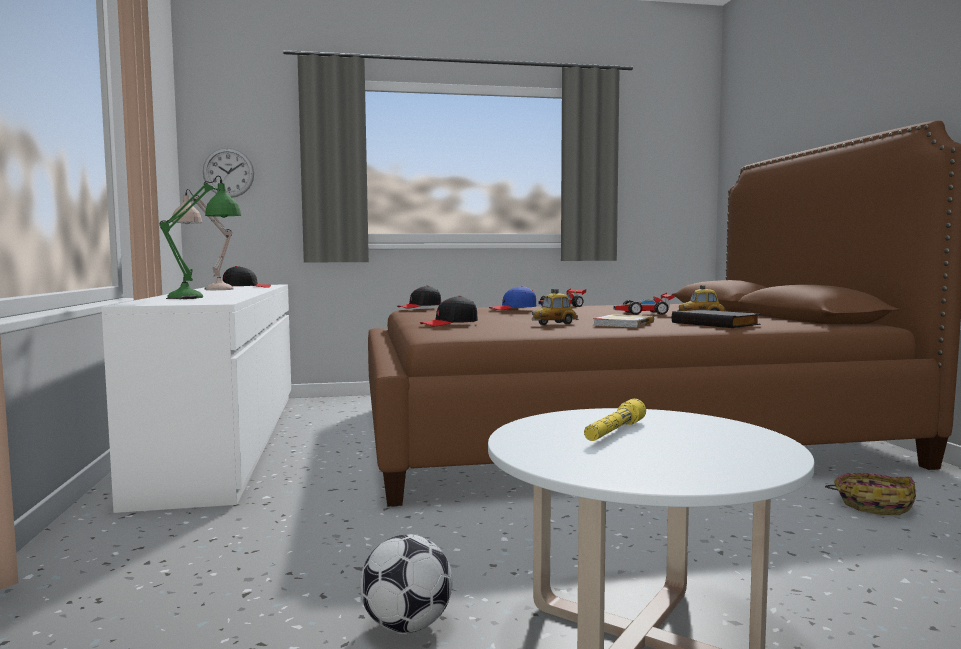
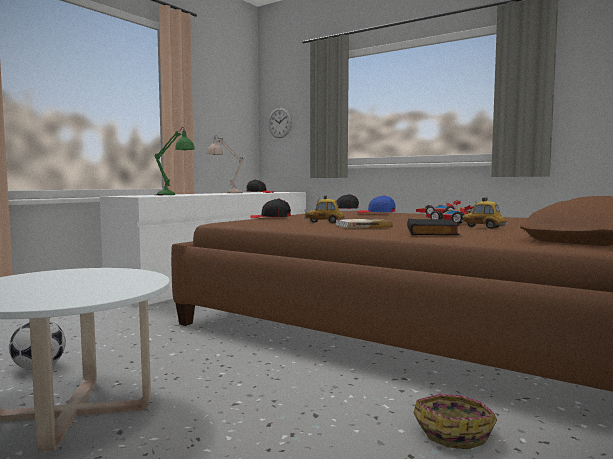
camera: 45 degrees right, 0 degrees up
yellow flashlight [584,399,646,441] -> none

